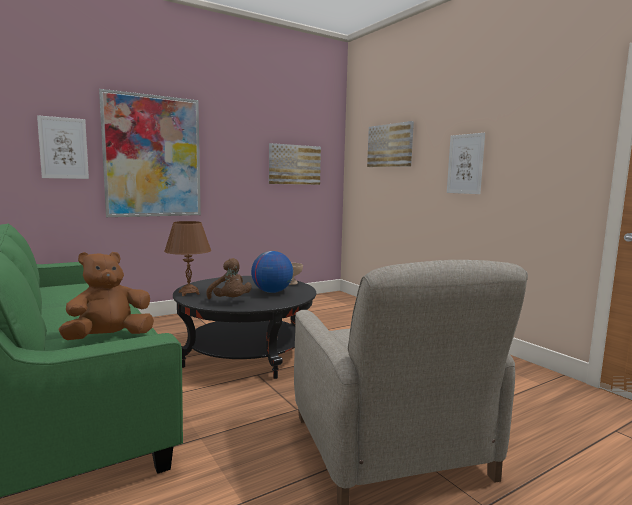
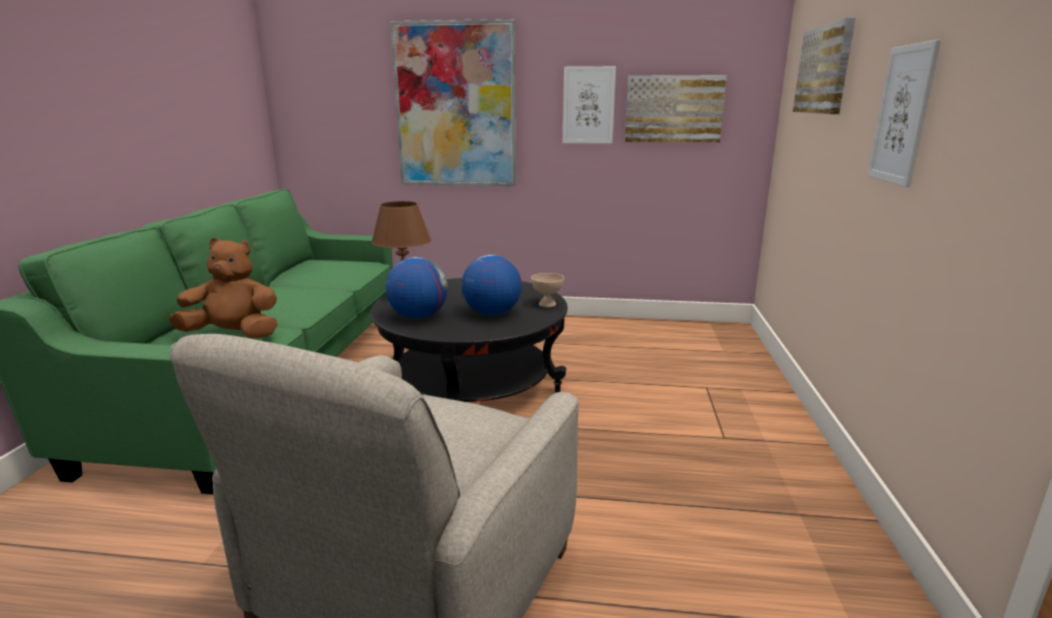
camera: 40 degrees right, 10 degrees up
picture [37,115,89,179] -> picture moved to [563,66,616,144]
brown plush toy [207,258,252,299] -> globe [386,257,448,319]

